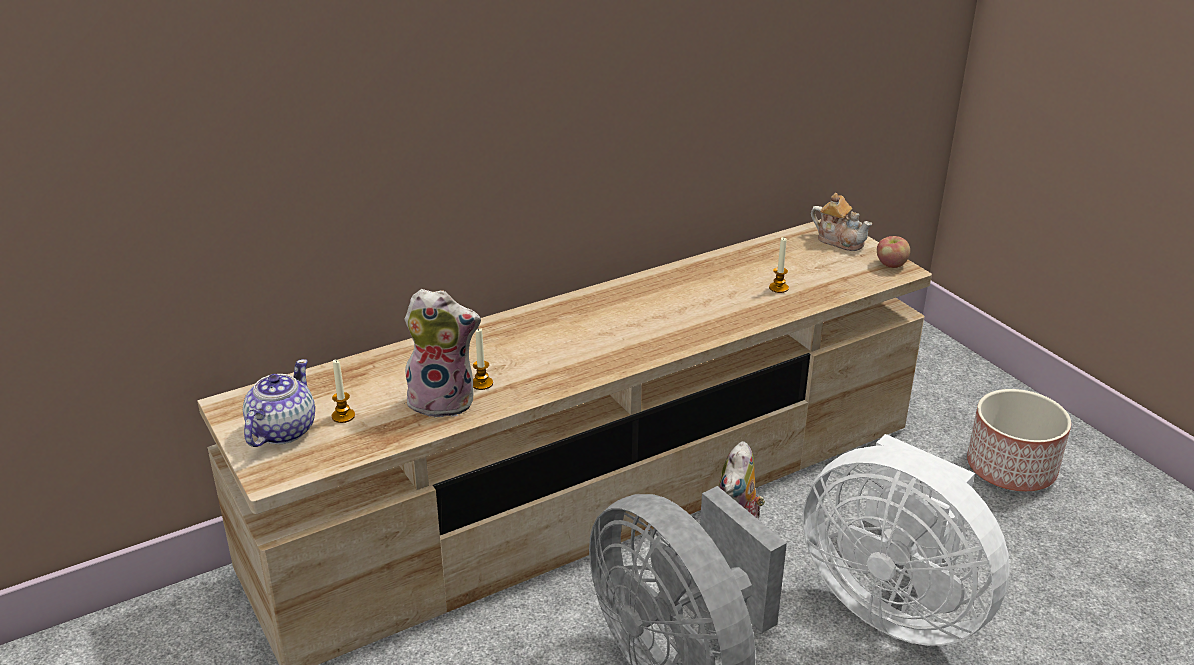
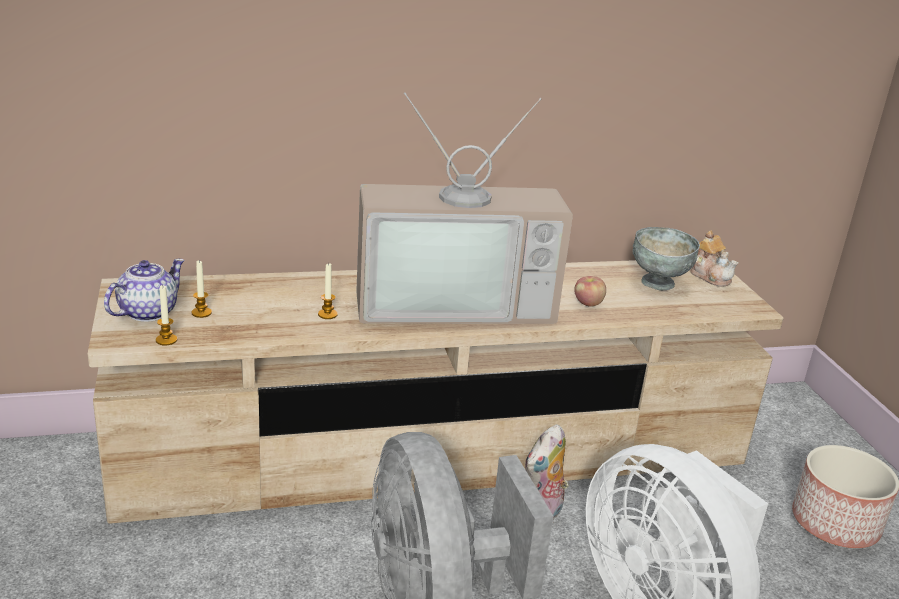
camera: 15 degrees right, 5 degrees down
plush toy [404,289,481,418] -> none
candle [769,237,789,293] -> candle moved to [156,285,177,346]
apple [877,236,910,268] -> apple moved to [574,276,606,307]
none -> television [356,92,573,324]
none -> grey bowl [633,227,700,290]

